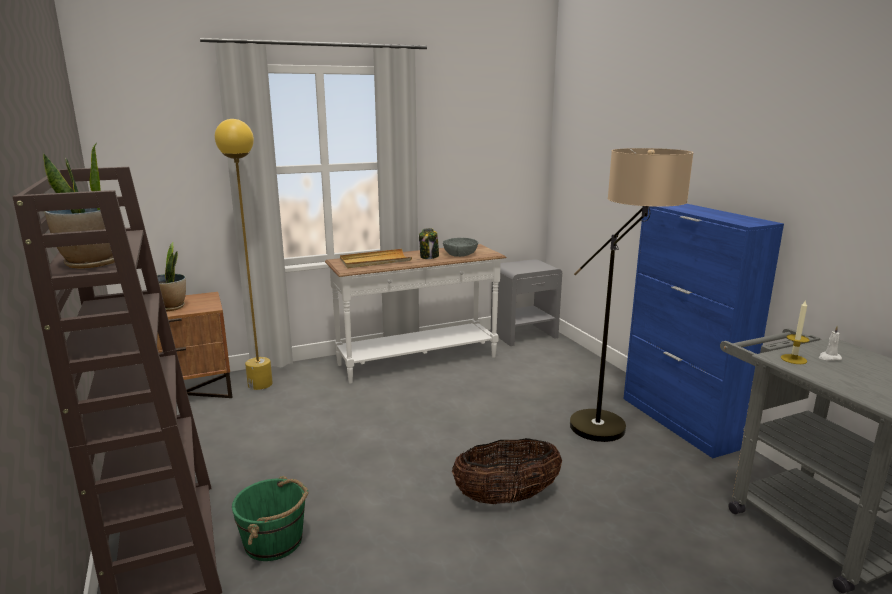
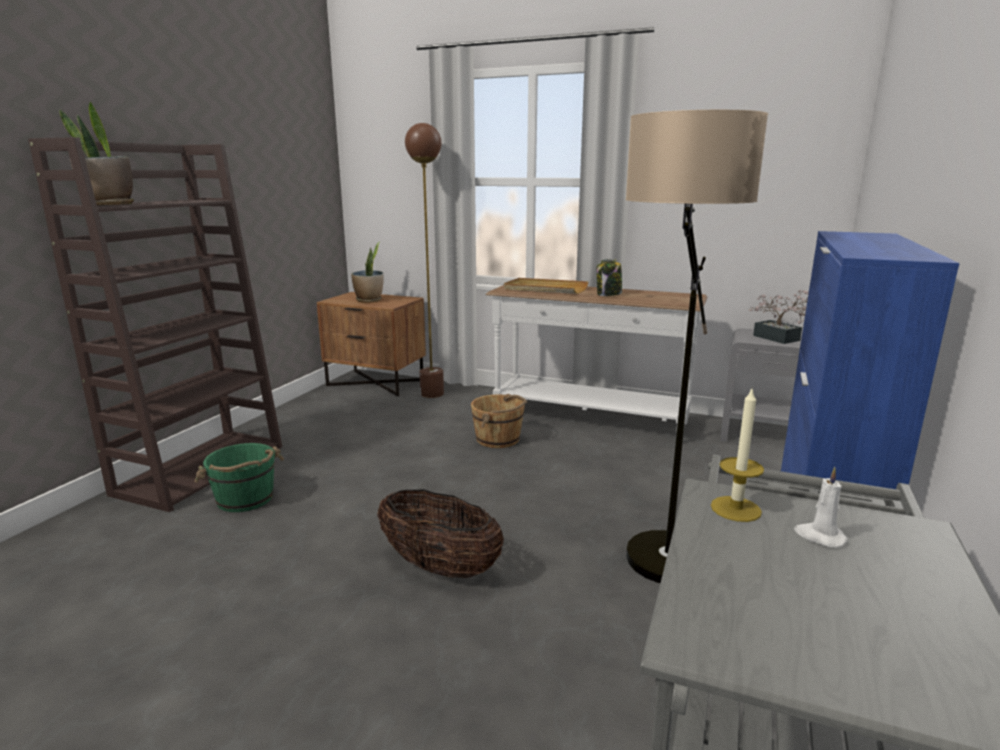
camera: 45 degrees right, 0 degrees up
yellow floor lamp [215,119,273,390] -> brown floor lamp [405,123,444,398]
grey bowl [443,238,478,257] -> none
none -> brown bucket [471,394,527,448]
none -> potted plant [749,290,809,344]

